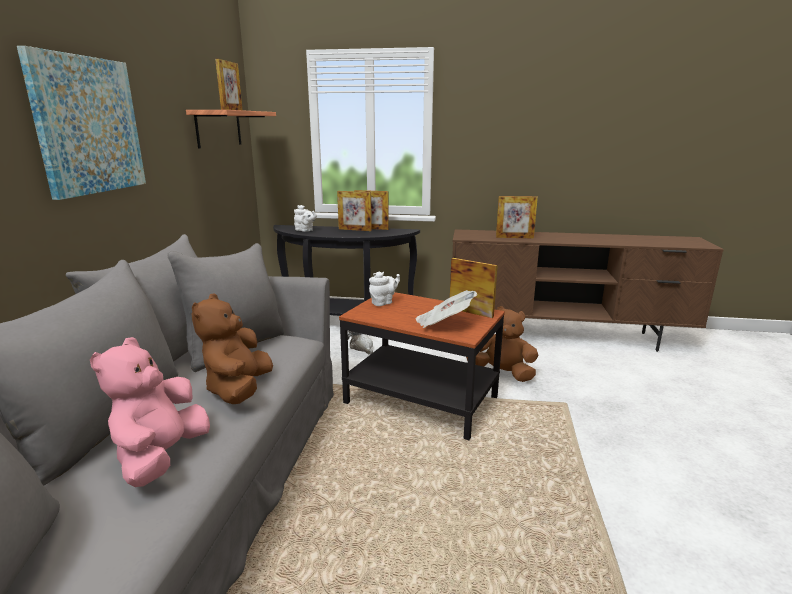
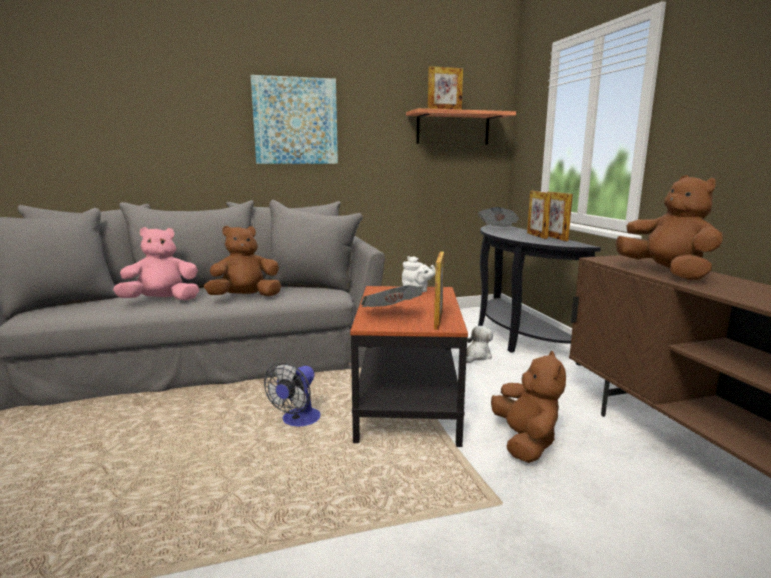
camera: 65 degrees right, 5 degrees down
white teapot [294,205,317,232] -> newspaper [478,207,519,227]
picture frame [496,196,538,239] -> brown plush toy [616,175,723,280]
none -> fan [264,363,320,426]

